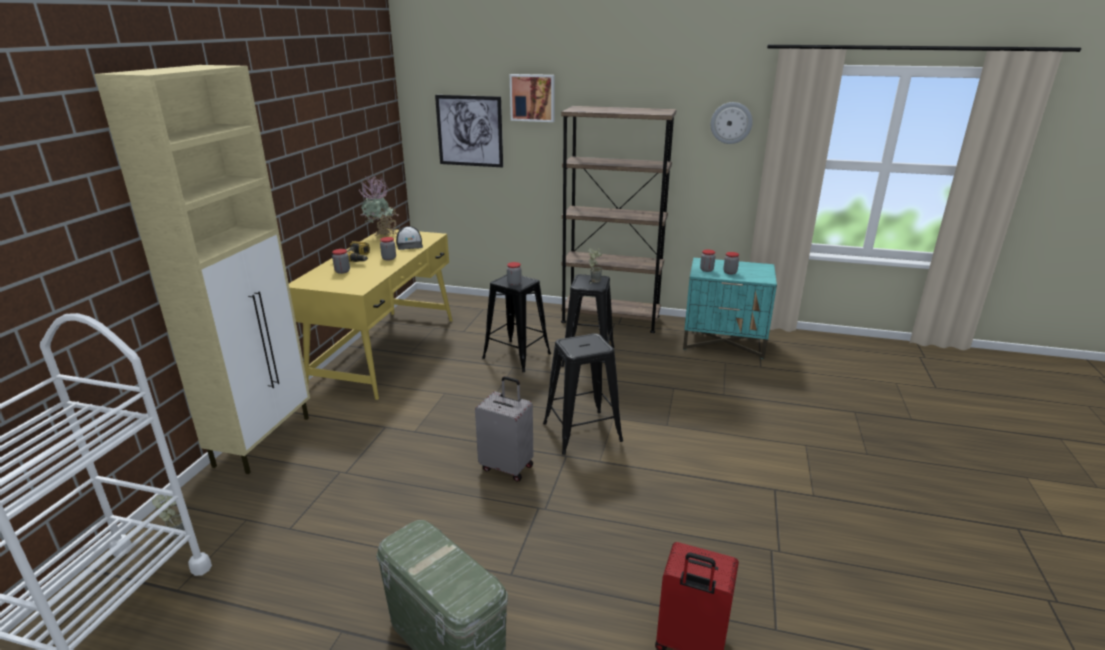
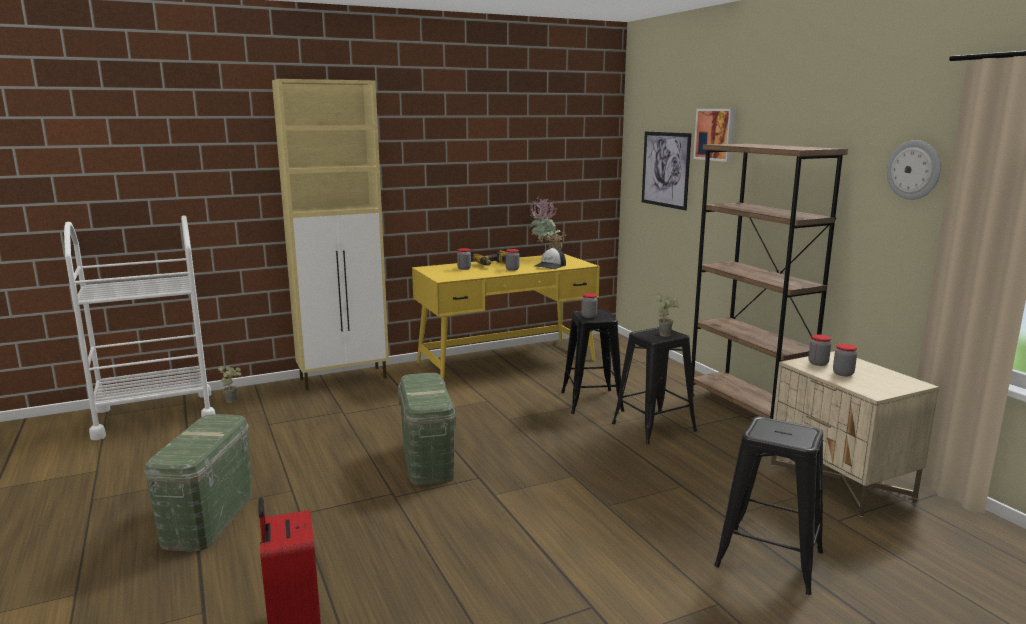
camera: 50 degrees right, 10 degrees down
grey suitcase [475,376,533,482] -> green storage box [398,373,456,485]
black stool [543,333,623,455] -> black stool moved to [714,417,823,595]
turquoise nightstand [683,258,777,359] -> beige nightstand [771,351,939,517]

